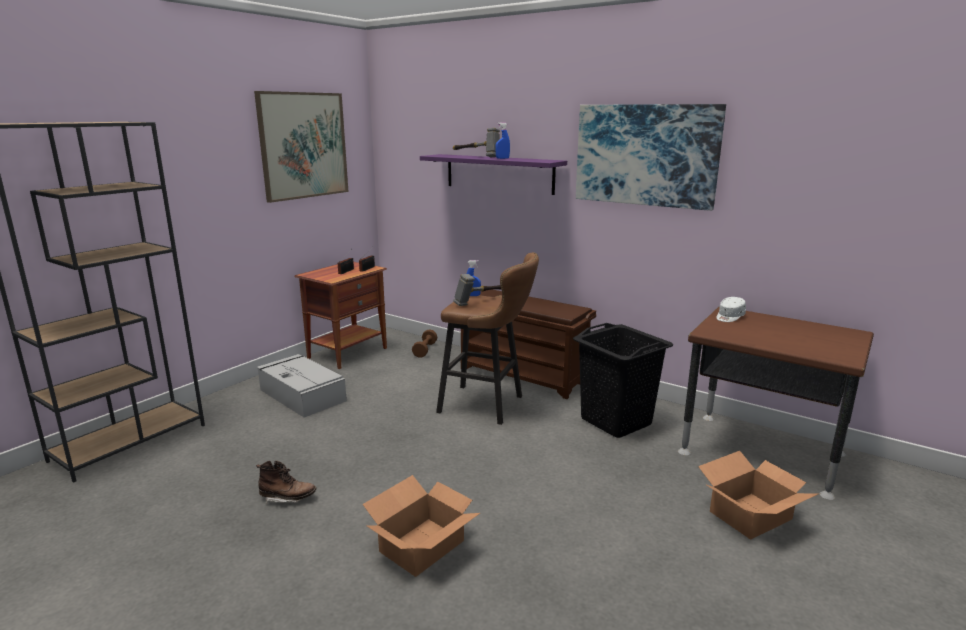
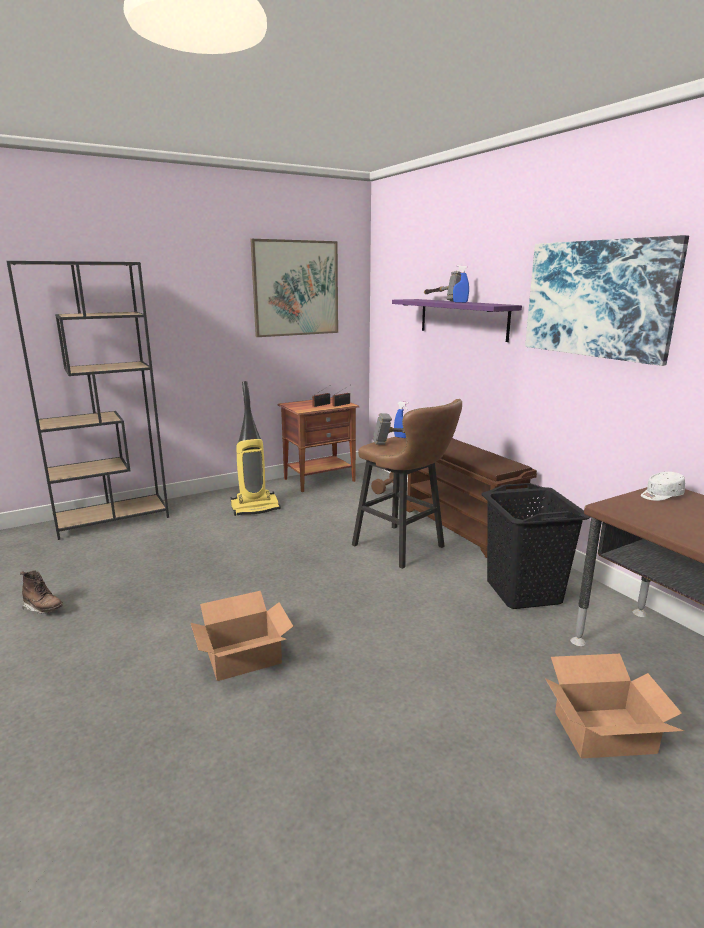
camera: 25 degrees right, 0 degrees up
brown boot [256,461,317,505] -> brown boot moved to [20,570,64,614]
grey storage box [257,354,347,417] -> vacuum cleaner [231,381,281,516]

